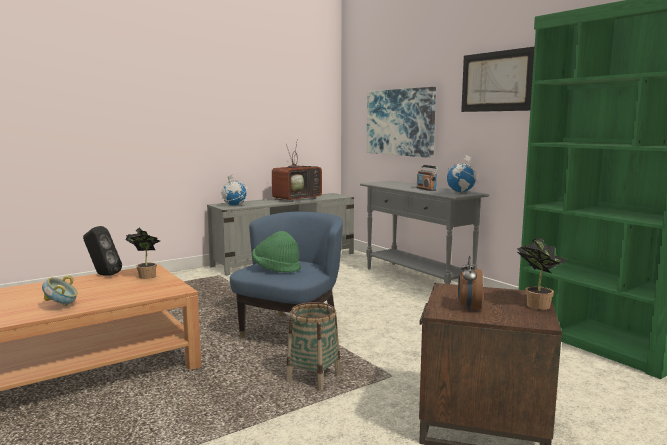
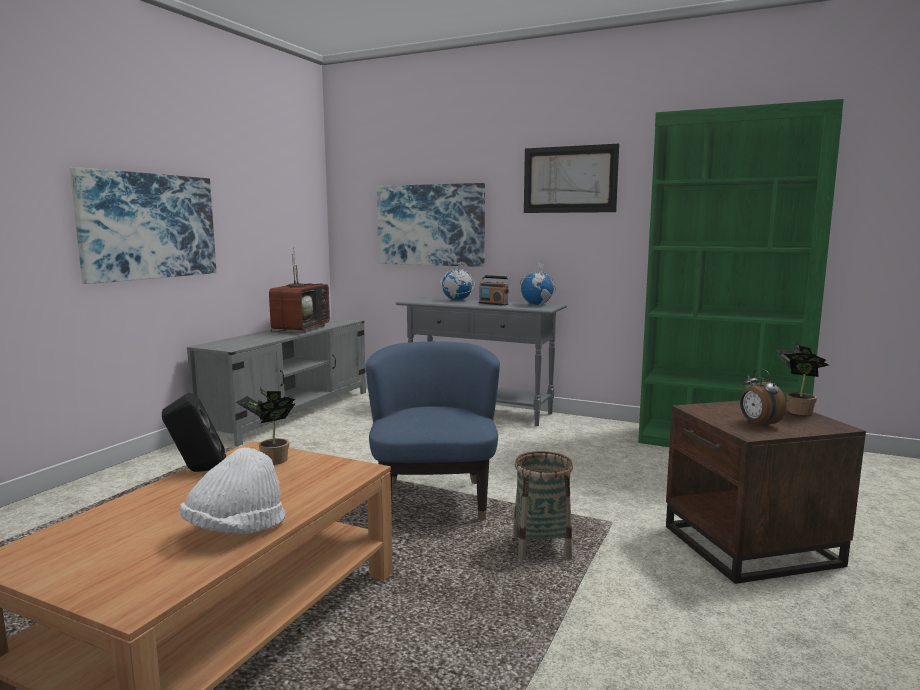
camera: 30 degrees left, 0 degrees up
bowl [42,275,78,306] -> white hat [180,447,285,534]
globe [220,175,247,206] -> globe moved to [440,262,475,300]
green hat [252,231,301,273] -> none
none -> picture [70,167,216,284]

